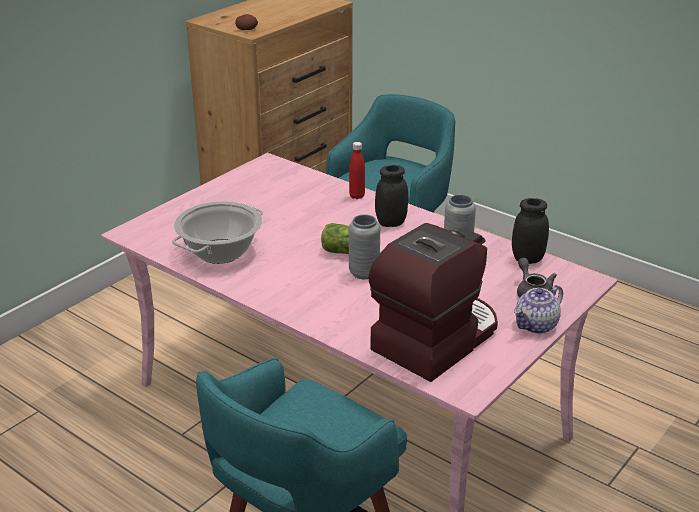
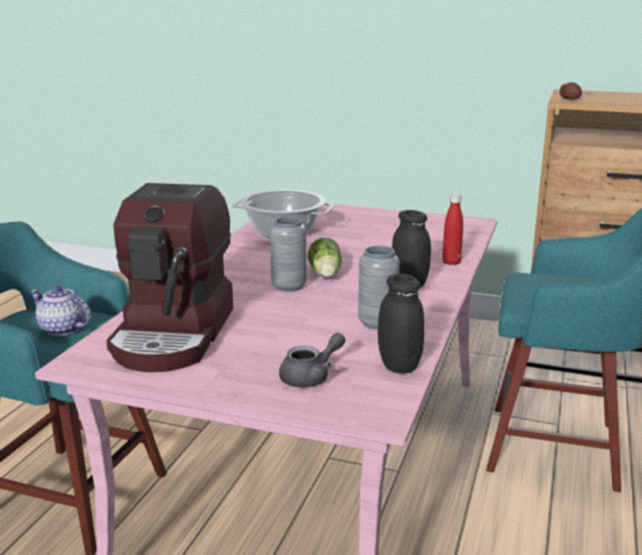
camera: 70 degrees right, 10 degrees down
coffee machine [369,223,498,382] -> coffee machine turned 75 degrees clockwise [106,183,233,372]
teapot [514,285,563,334] -> teapot moved to [30,285,91,336]

